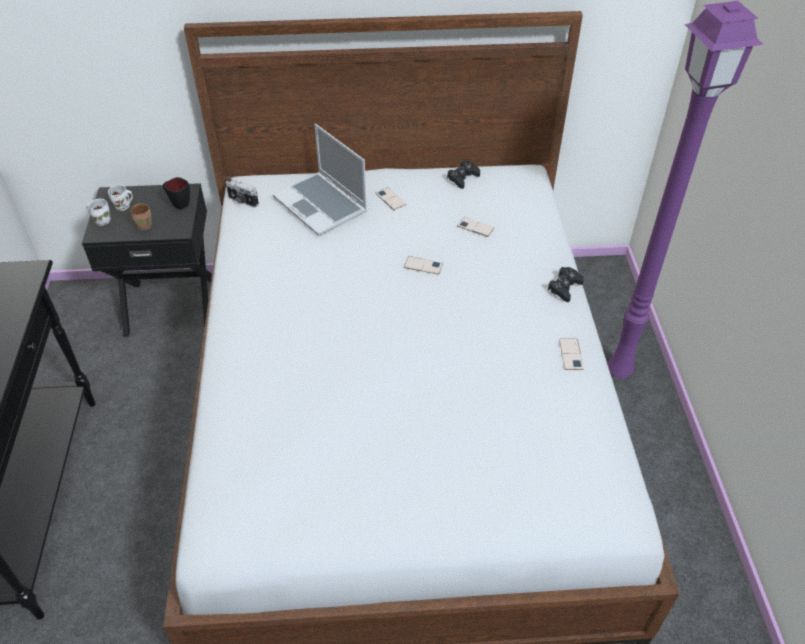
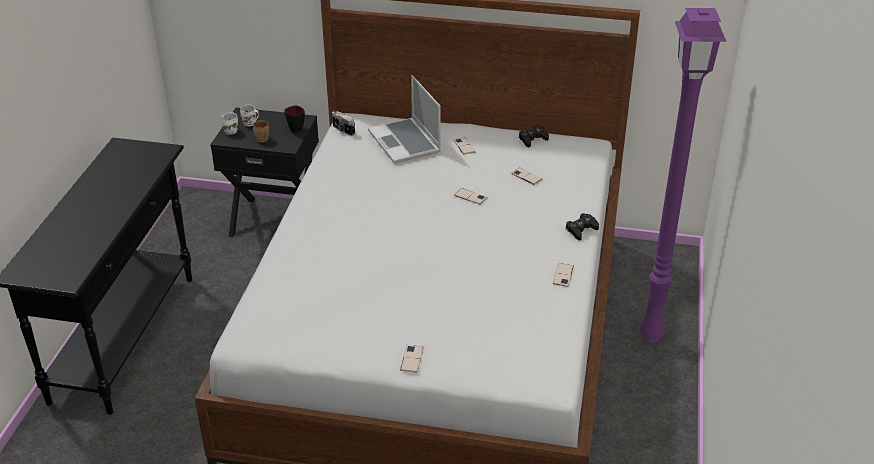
camera: 15 degrees right, 10 degrees down
none -> phone [400,345,423,373]

